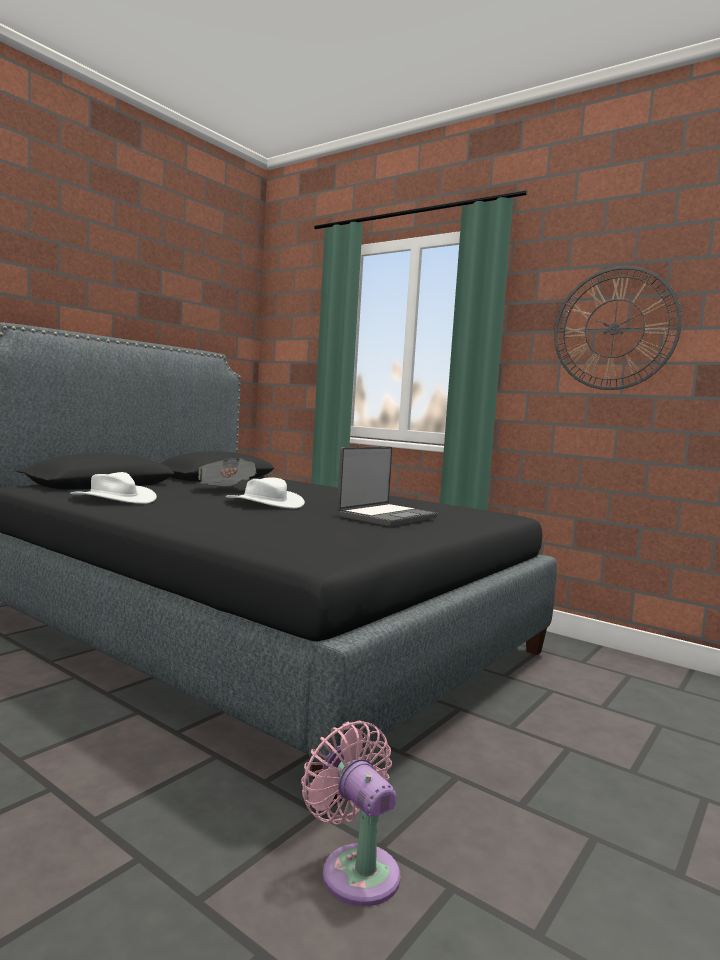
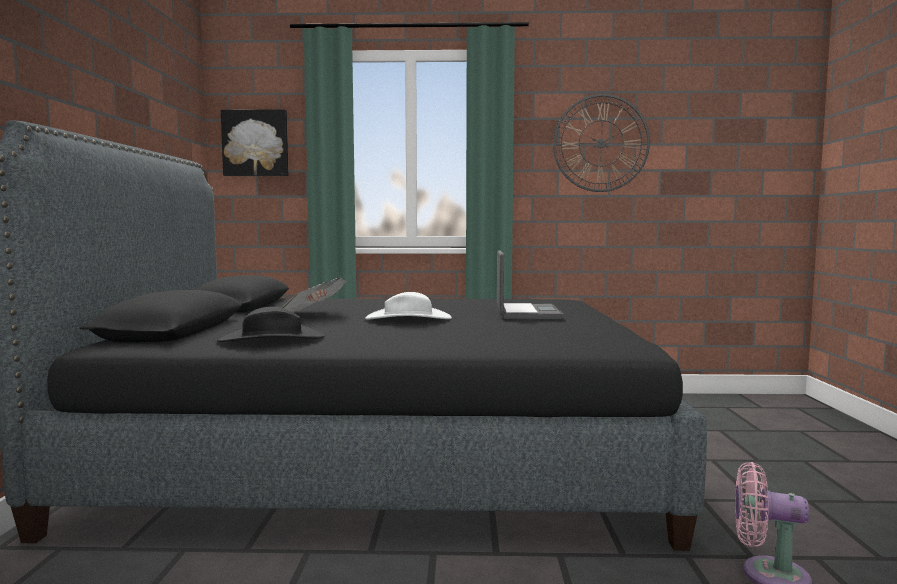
camera: 35 degrees left, 0 degrees up
white hat [70,472,157,504] -> black hat [217,307,325,342]
none -> picture [221,109,288,176]

